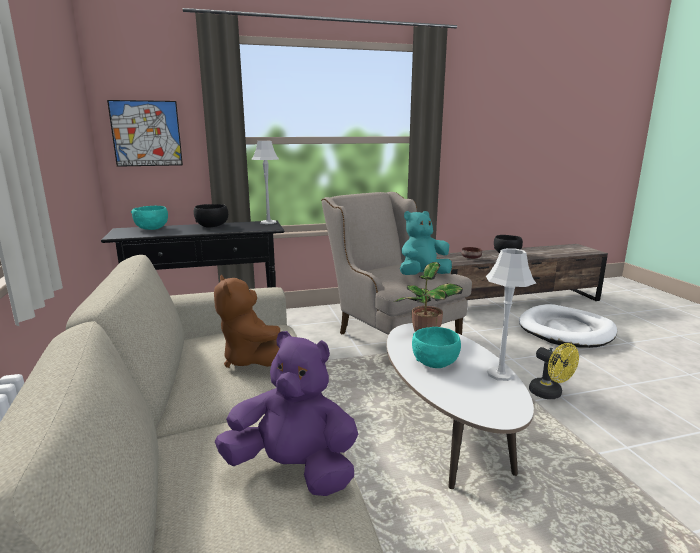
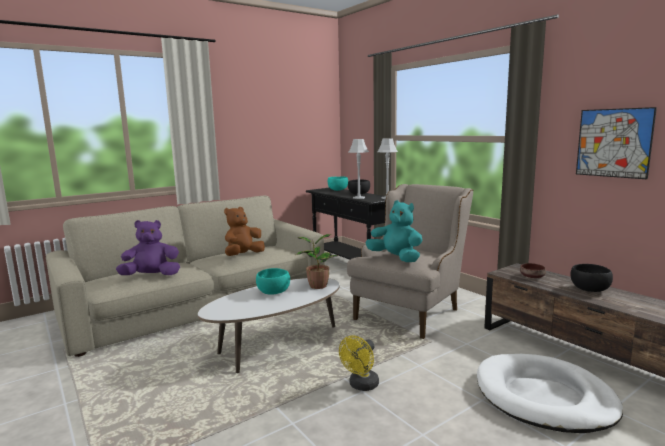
camera: 70 degrees right, 5 degrees down
picture [107,100,183,167] -> picture moved to [576,107,657,179]
purple plush toy [215,331,358,496] -> purple plush toy turned 105 degrees counterclockwise [116,220,180,275]
grey table lamp [486,248,536,381] -> grey table lamp moved to [349,139,369,199]

